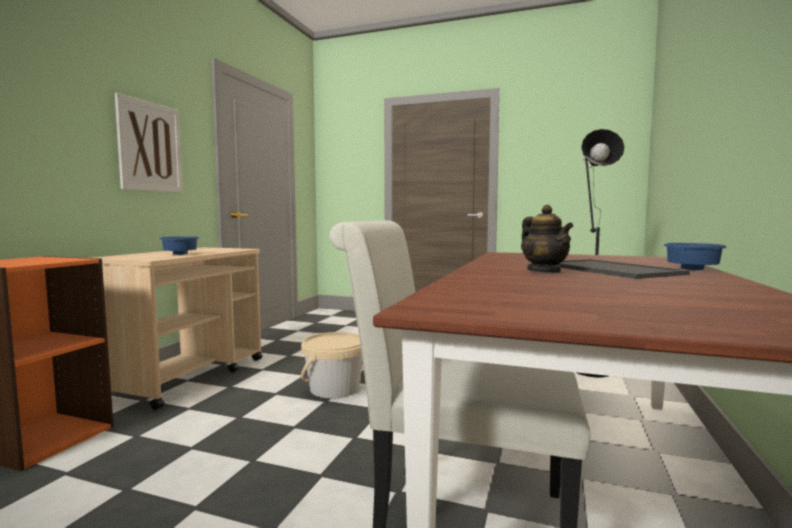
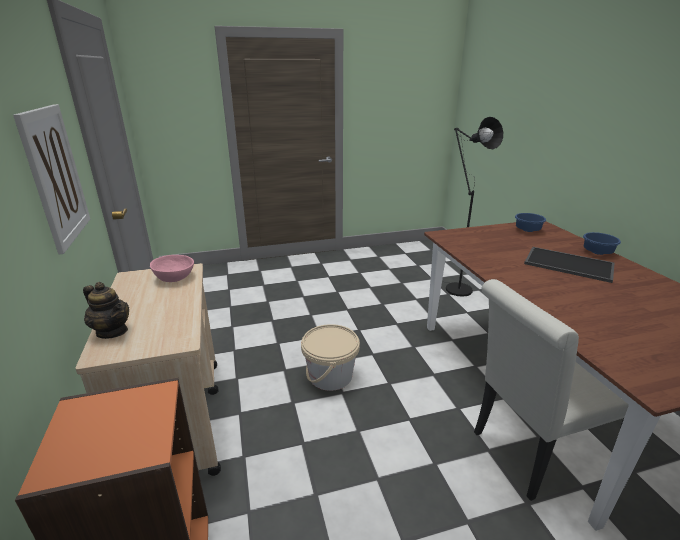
camera: 35 degrees left, 20 degrees up
blue bowl [160,236,199,255] -> blue bowl moved to [515,213,546,232]
teapot [521,205,574,273] -> teapot moved to [83,282,129,339]
none -> pink bowl [150,255,194,282]

